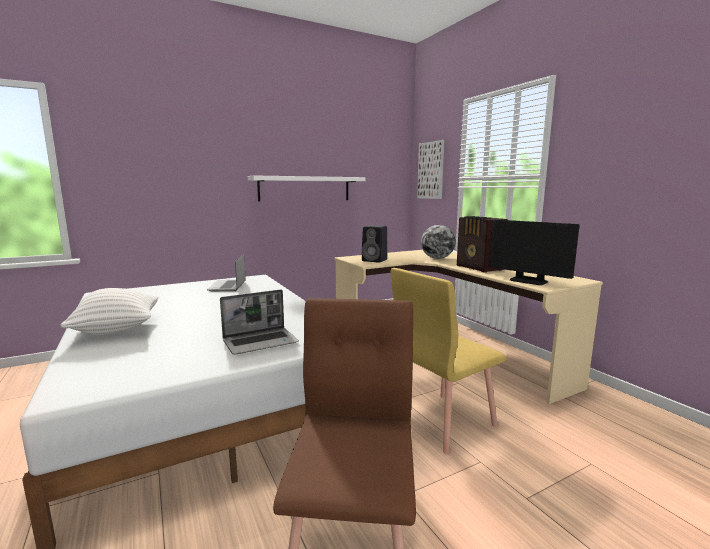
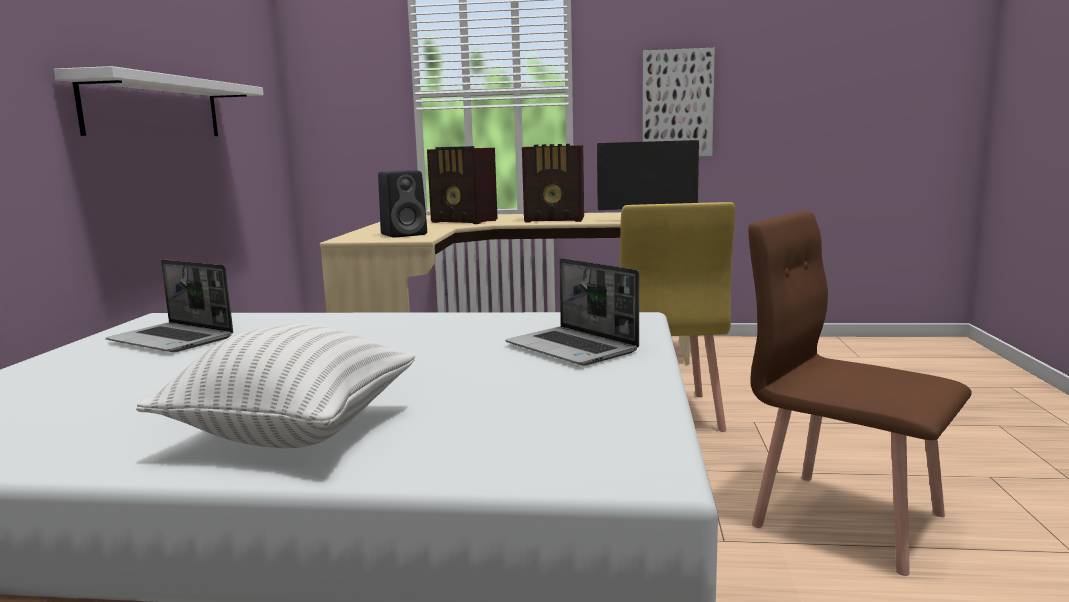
camera: 55 degrees left, 0 degrees up
laptop [220,289,299,354] -> laptop turned 135 degrees clockwise [505,258,639,366]
picture [417,140,444,199] -> picture moved to [643,48,715,156]
globe [421,225,455,259] -> radio [427,146,498,224]

